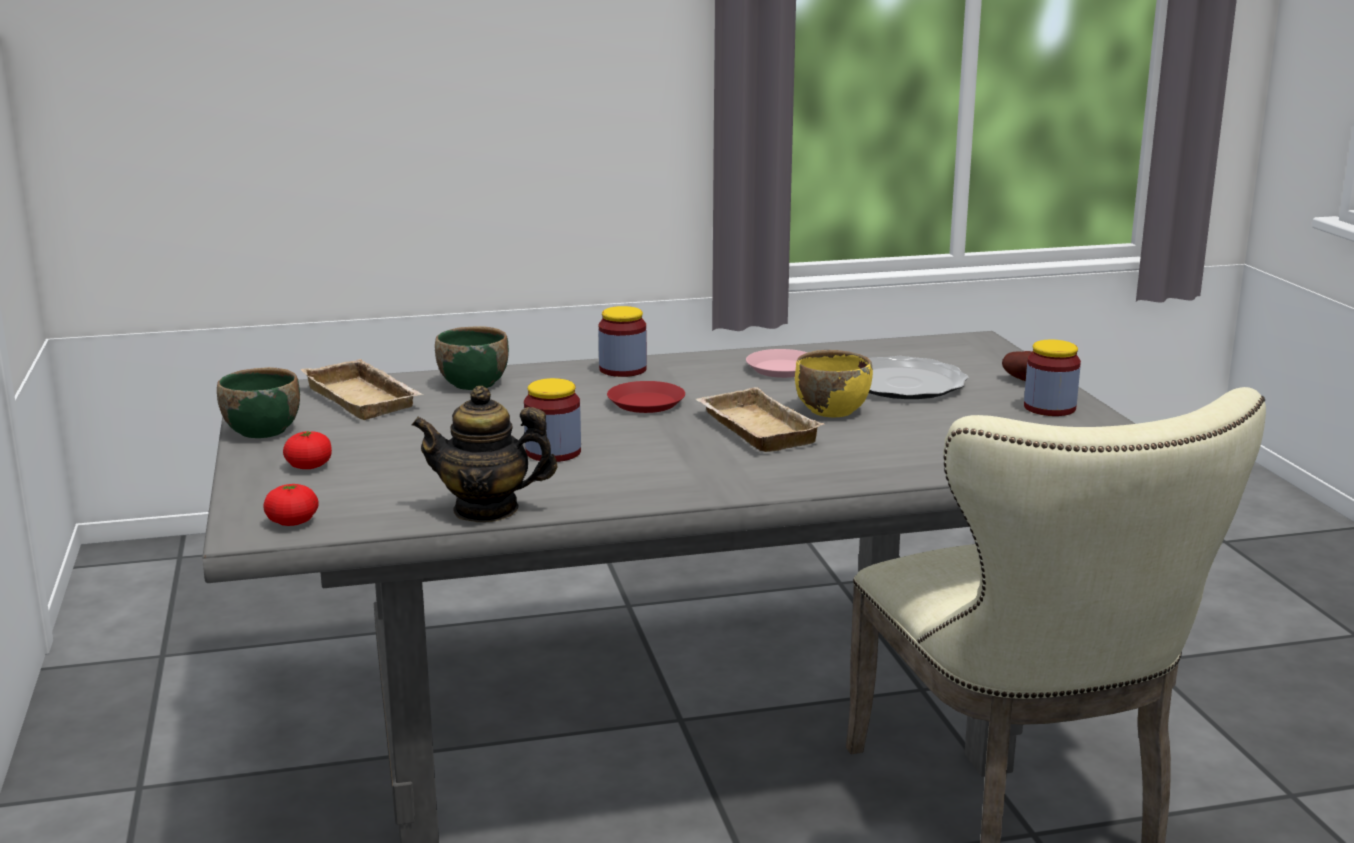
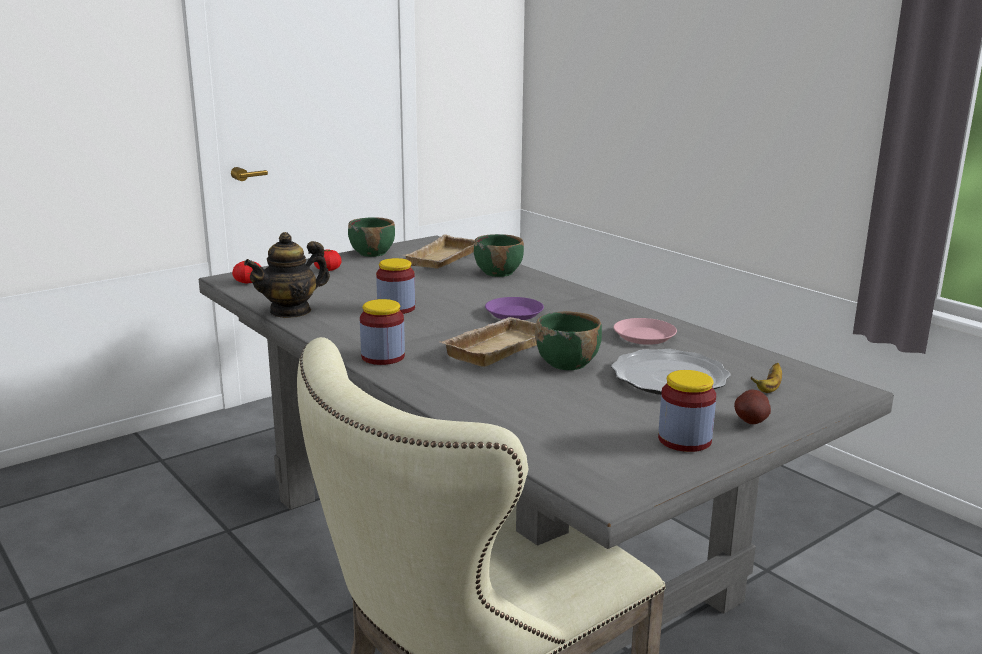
camera: 65 degrees right, 0 degrees up
teapot [412,386,558,522] -> teapot turned 105 degrees counterclockwise [244,232,330,318]
jar [598,306,647,377] -> jar moved to [360,299,405,365]
red plate [607,381,685,413] -> purple plate [485,297,544,320]
yellow bowl [795,350,873,417] -> green bowl [535,311,602,370]
none -> banana [751,363,782,393]

